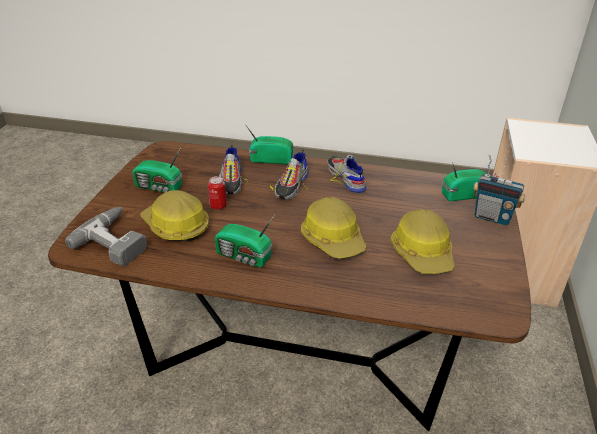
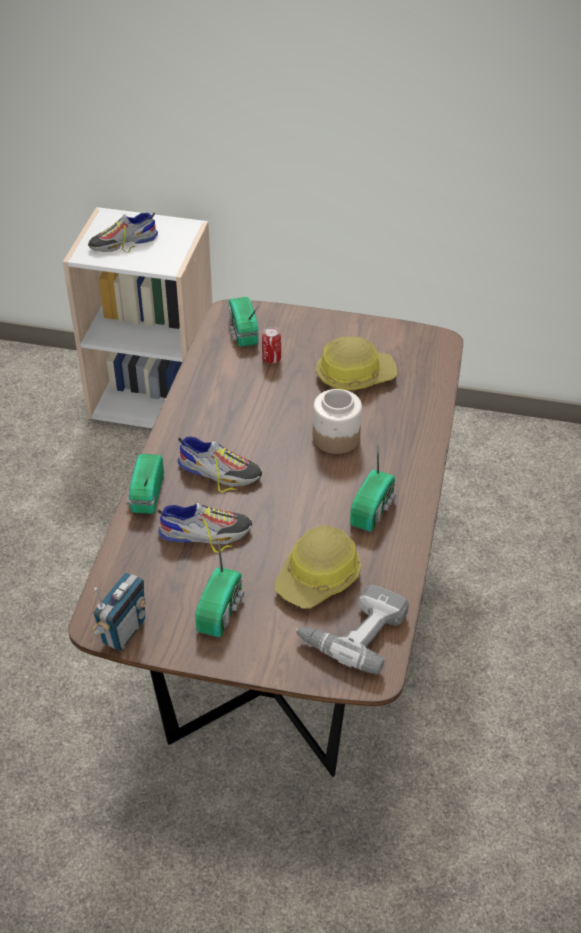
camera: 90 degrees left, 10 degrees up
can [208,176,227,210] -> can moved to [262,327,281,364]
hard hat [301,197,366,259] -> jar [313,389,362,454]
shoe [327,155,366,193] -> shoe moved to [88,213,158,252]
radio [473,155,526,226] -> radio moved to [91,572,146,651]

